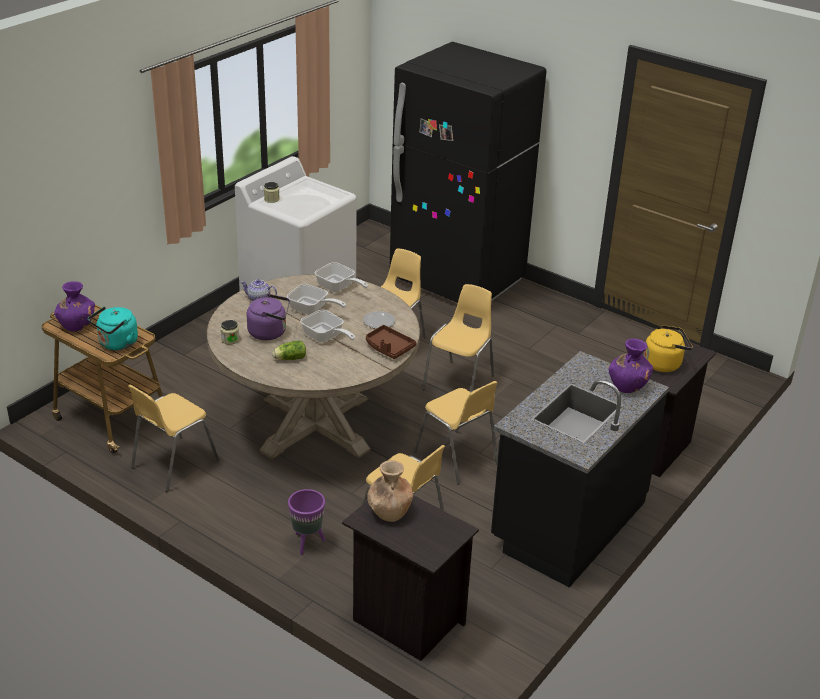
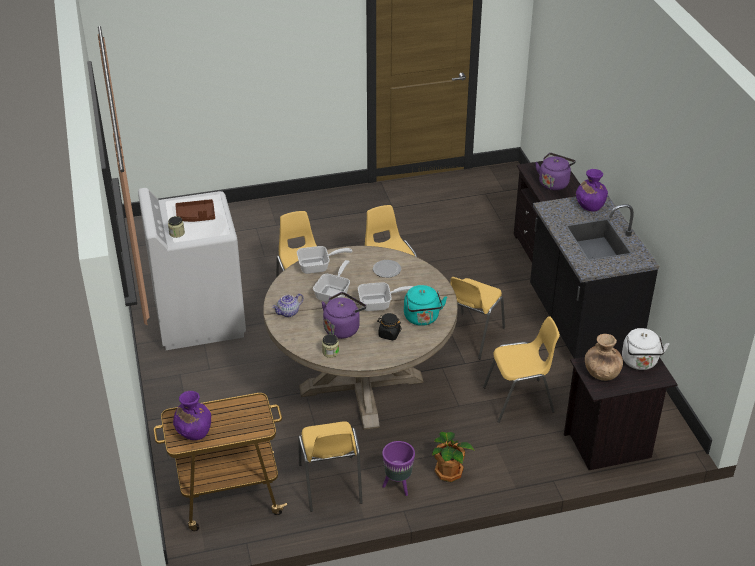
camera: 50 degrees left, 5 degrees up
turquoise kettle [88,307,138,350] -> turquoise kettle moved to [404,285,447,326]
lettuce [272,341,306,360] -> black jar [377,313,402,340]
frying pan [287,284,346,315] -> frying pan turned 45 degrees counterclockwise [313,260,350,302]
purple planter [288,489,325,555] -> purple planter moved to [382,441,415,496]
brown tray [366,325,417,359] -> brown tray moved to [175,199,215,222]
black fridge [390,42,546,303] -> none
yellow chair [414,381,498,485] -> yellow chair turned 120 degrees clockwise [450,277,505,359]
yellow kettle [643,325,693,372] -> purple kettle [535,153,576,190]
none -> potted plant [432,432,474,482]
none -> white kettle [622,328,669,370]

